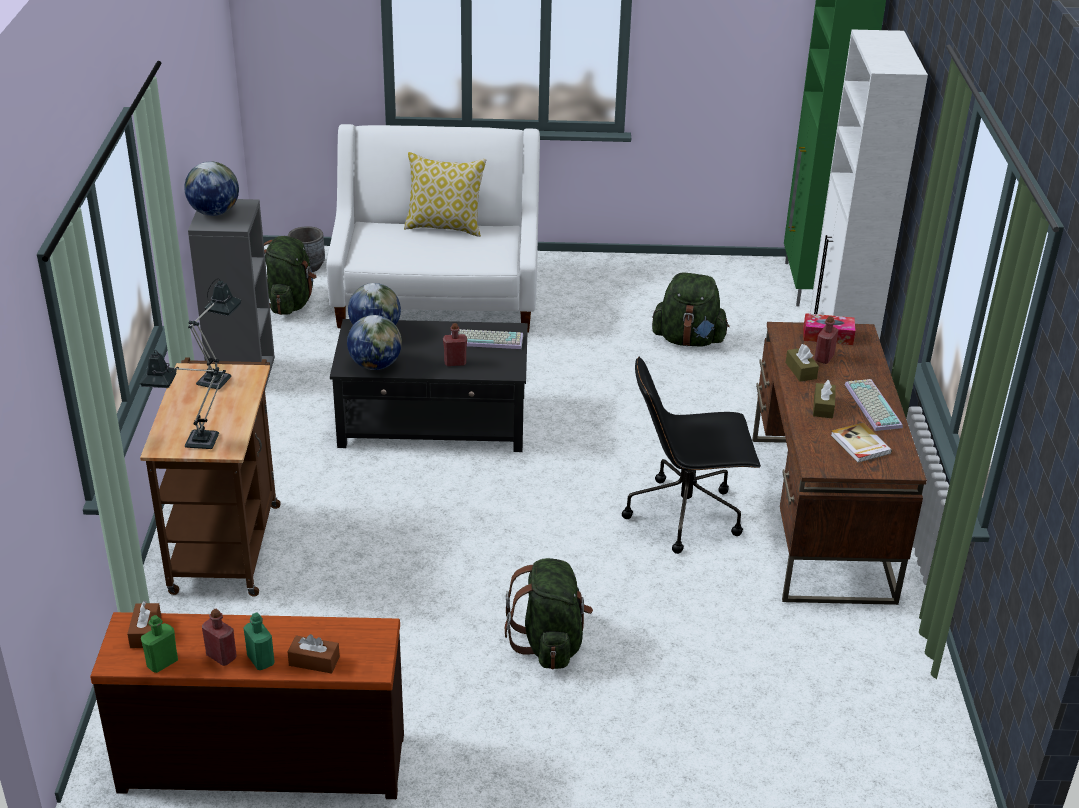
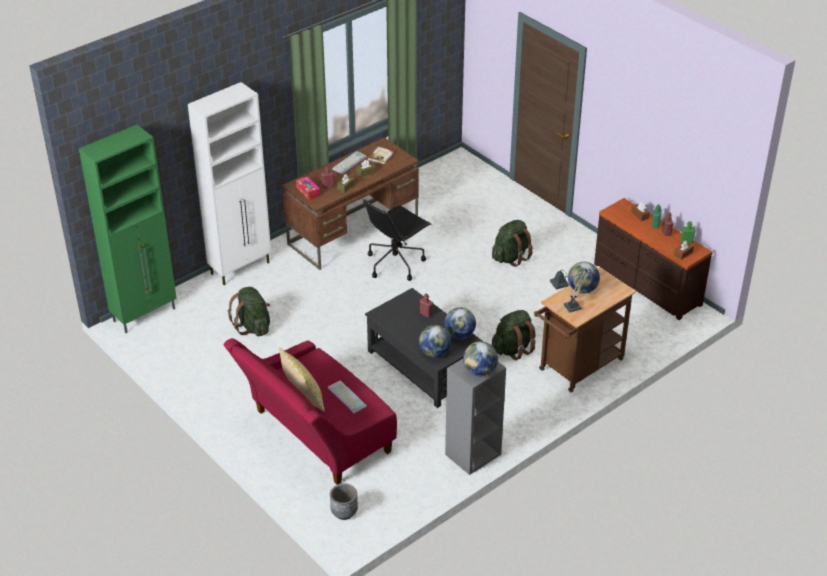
camera: 130 degrees left, 5 degrees up
table lamp [140,350,226,449] -> none
green backpack [264,236,316,315] -> green backpack moved to [492,310,536,360]
white sofa [327,124,540,333] -> red sofa [224,338,397,485]
keyboard [451,329,523,349] -> keyboard moved to [328,380,367,413]
black office chair [622,356,761,554] -> black office chair turned 90 degrees clockwise [363,199,431,281]
none -> globe [568,262,600,294]

